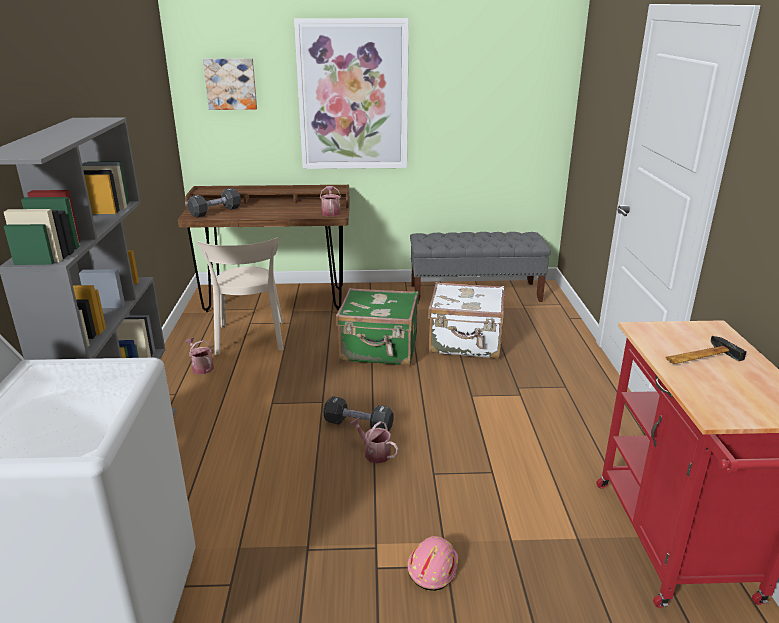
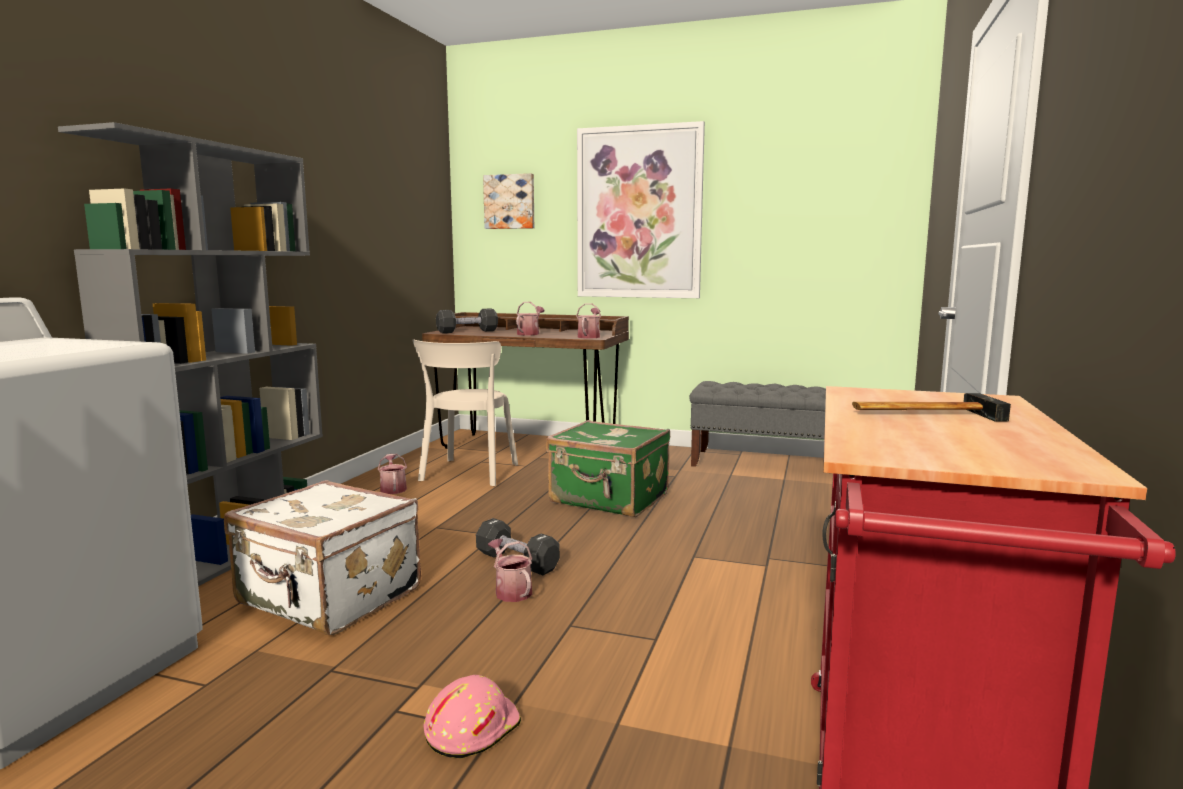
camera: 20 degrees right, 15 degrees down
white suitcase [428,282,505,359] -> white suitcase moved to [224,480,421,635]
none -> watering can [516,302,545,336]

